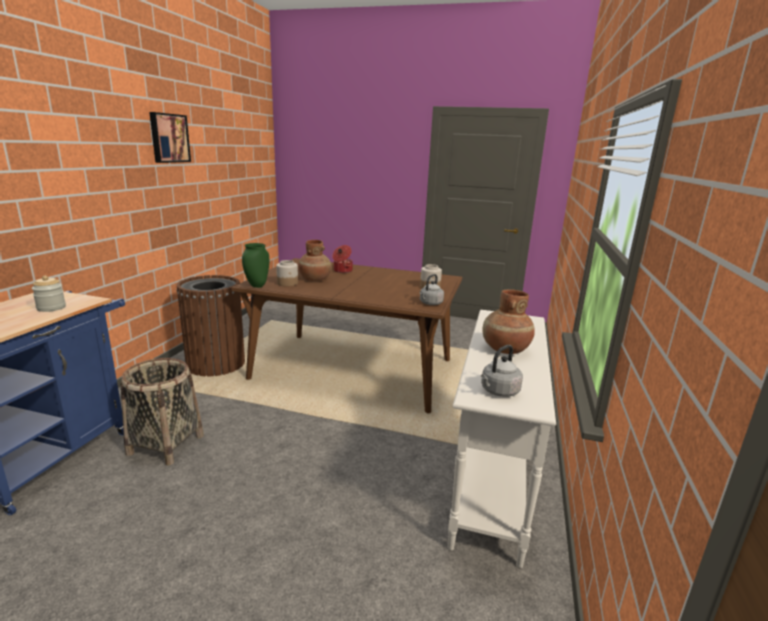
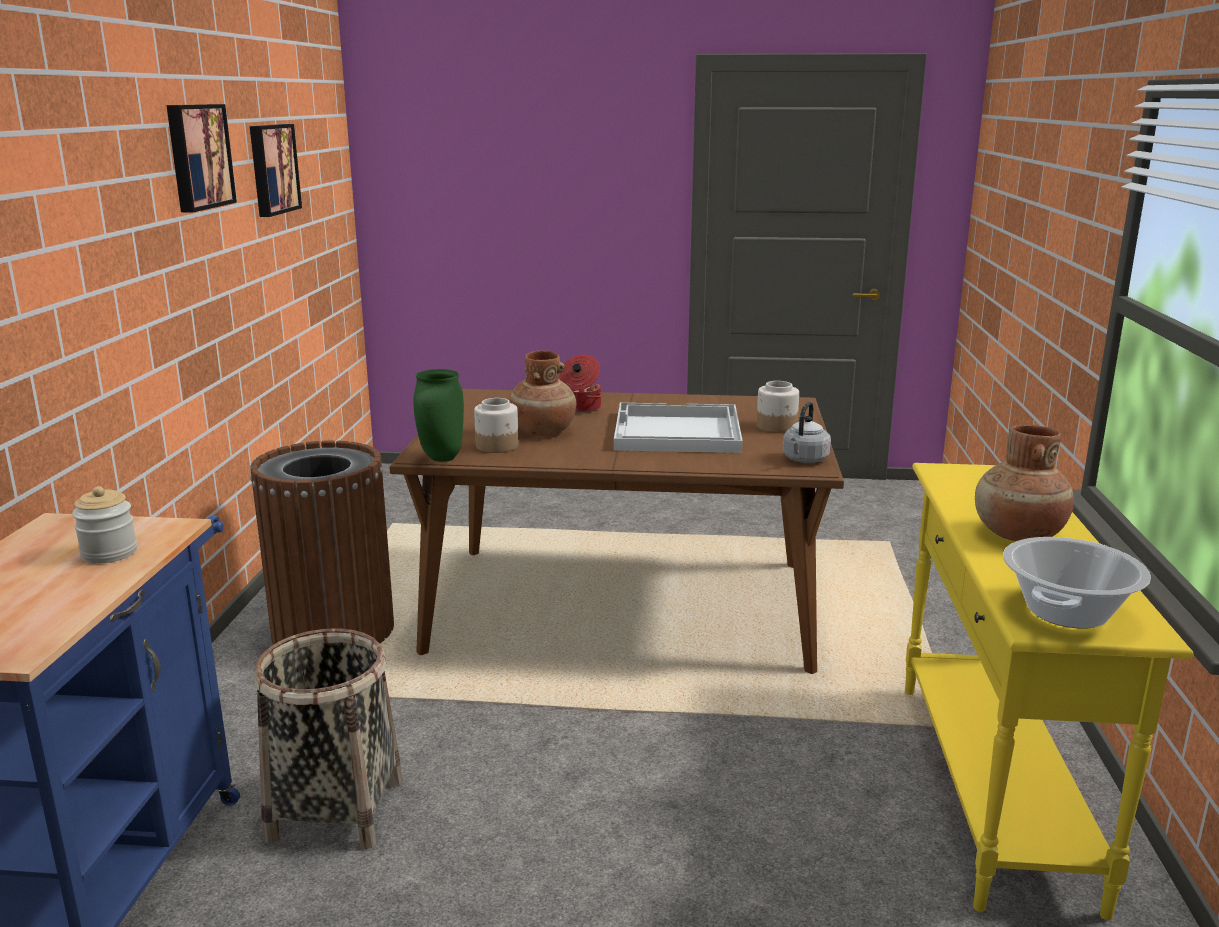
camera: 10 degrees left, 0 degrees up
white console table [448,310,556,568] -> yellow console table [905,463,1193,920]
grey kettle [481,345,523,397] -> cooking pot [1003,537,1151,629]
none -> picture [250,124,302,217]
none -> white tray [614,403,743,453]

